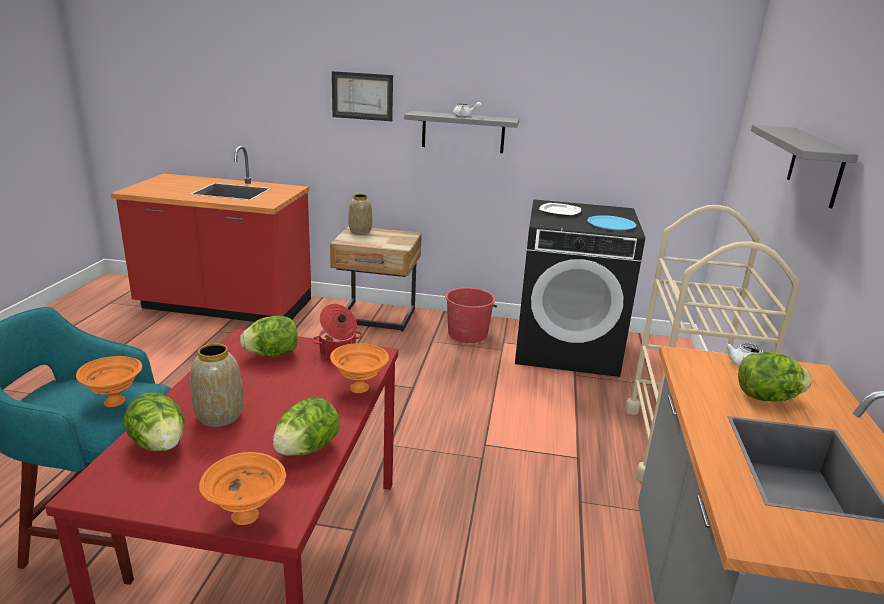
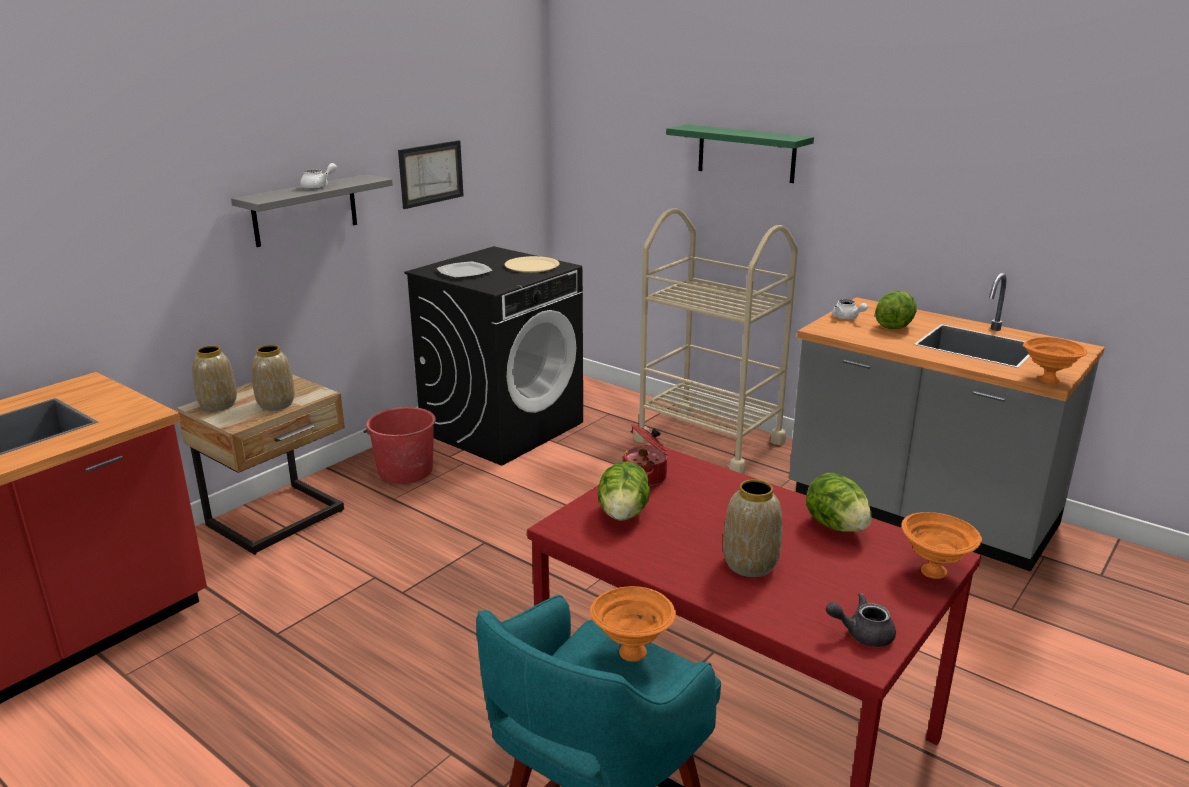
camera: 60 degrees left, 0 degrees up
lettuce [124,392,185,452] -> none
orange bowl [330,343,389,393] -> orange bowl moved to [1023,337,1087,383]
picture [332,71,393,121] -> picture moved to [398,140,464,209]
blue plate [587,215,636,231] -> beige plate [505,256,560,273]
grey shelf [751,125,858,208] -> green shelf [666,124,814,183]
none -> vase [252,345,295,411]
none -> grey teapot [826,593,896,647]

